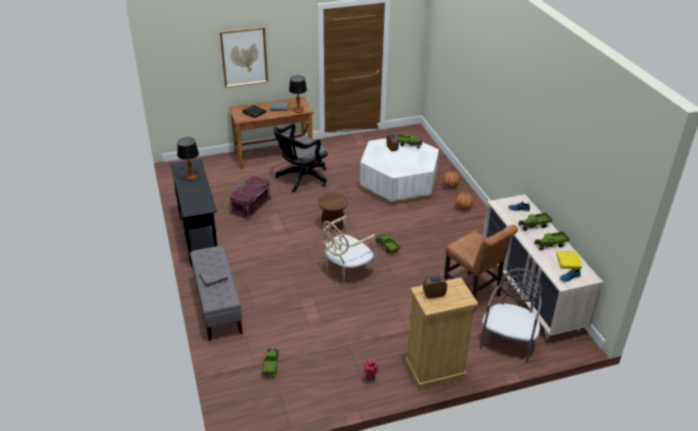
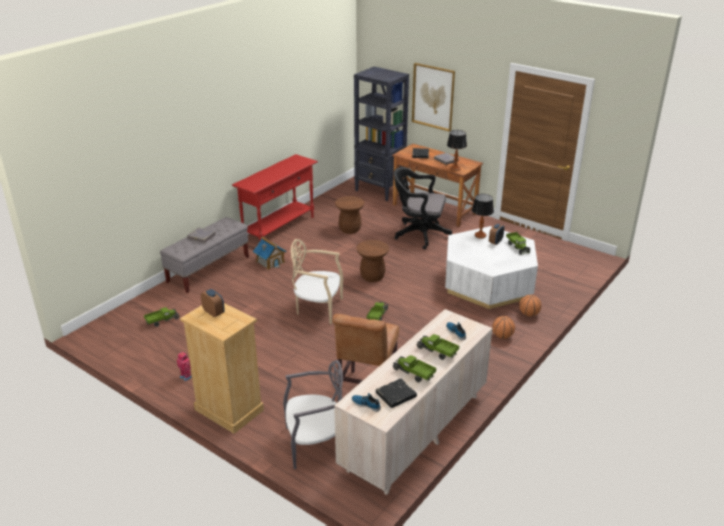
camera: 55 degrees right, 5 degrees down
black console table [171,159,217,267] -> red console table [232,154,318,240]
table lamp [177,137,199,180] -> table lamp moved to [472,194,494,239]
red storage box [229,176,272,220] -> brown stool [335,196,364,234]
yellow book [556,251,582,269] -> black book [376,379,417,408]
none -> toy house [253,237,286,270]
none -> black bookcase [354,66,409,201]

